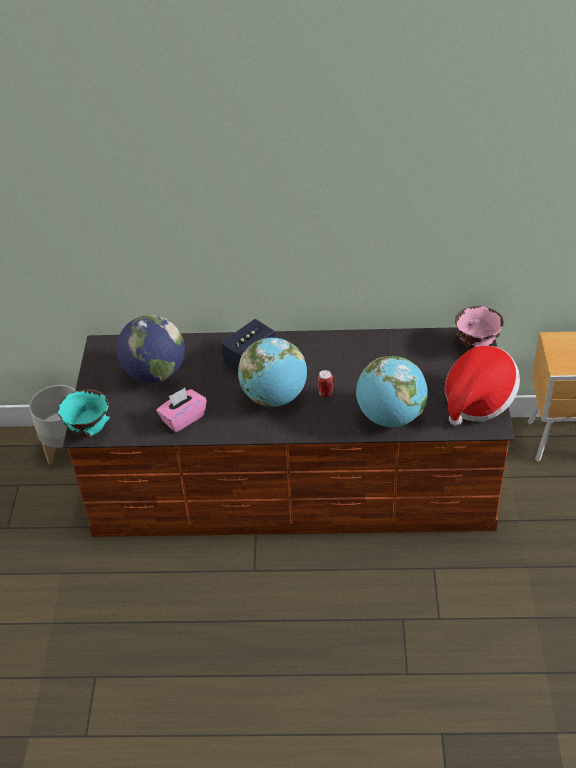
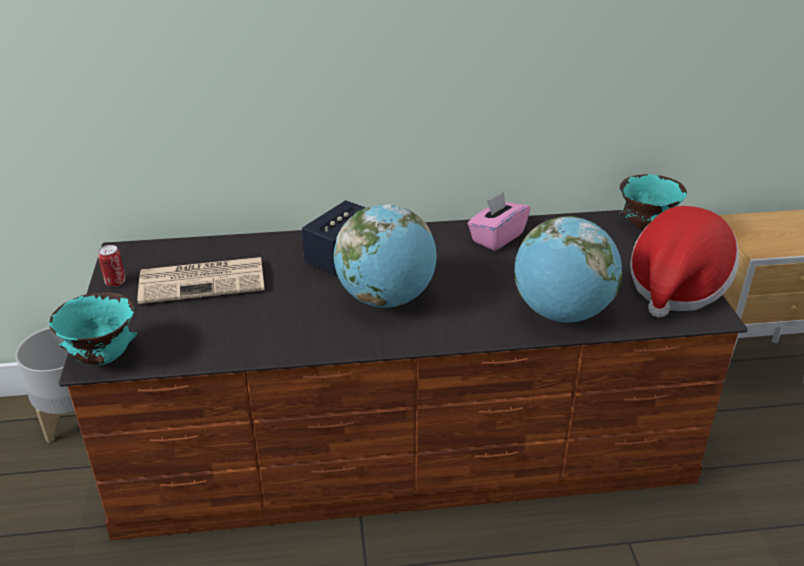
camera: 10 degrees left, 10 degrees down
globe [117,315,185,383] -> newspaper [138,257,265,304]
pink tissue box [156,388,207,432] -> pink tissue box moved to [468,192,530,251]
can [318,370,333,398] -> can moved to [98,245,125,287]
pink bowl [455,306,504,349] -> turquoise bowl [619,174,687,230]

